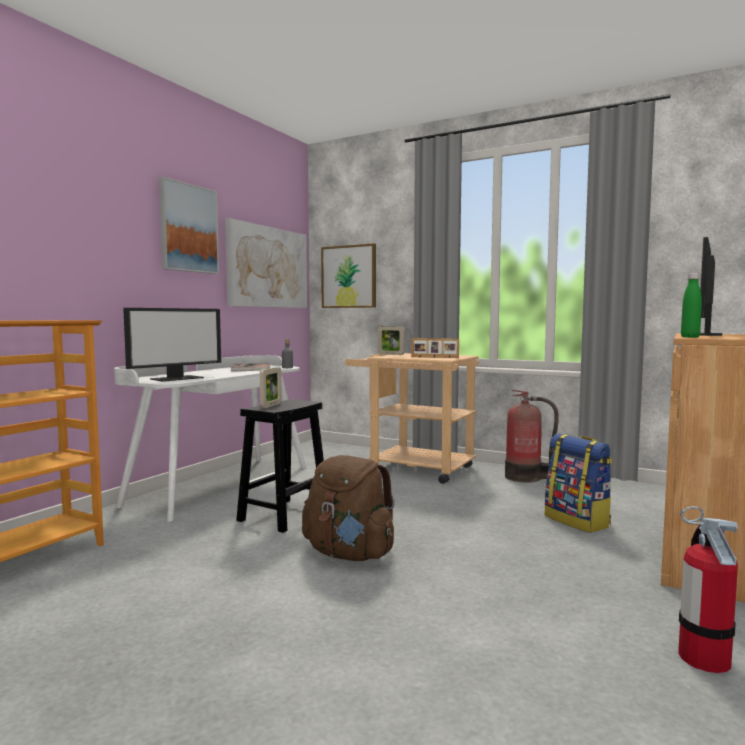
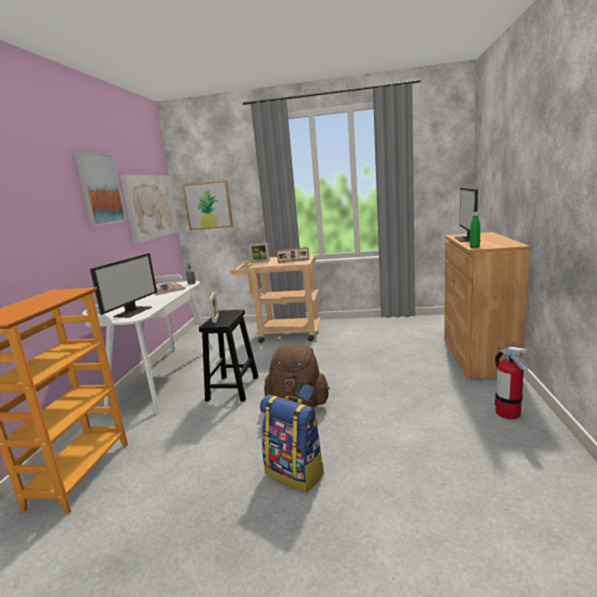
camera: 20 degrees left, 10 degrees up
fire extinguisher [505,390,559,483] -> none
backpack [545,434,612,533] -> backpack moved to [260,395,324,492]

